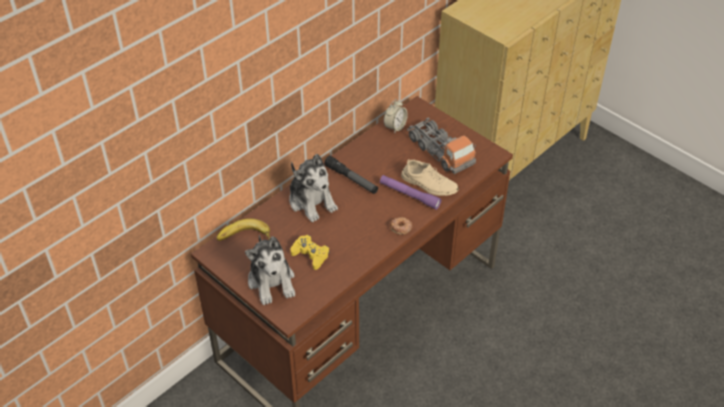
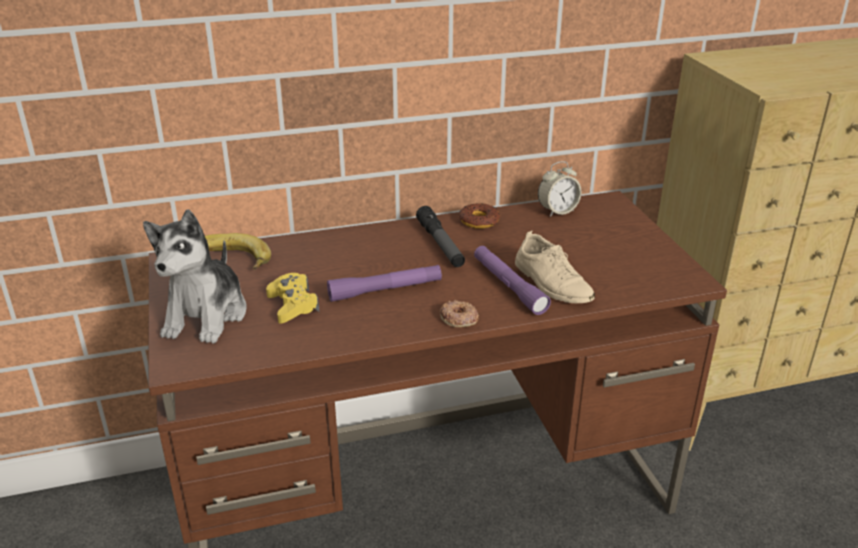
camera: 30 degrees right, 15 degrees down
plush toy [289,154,338,222] -> none
toy truck [407,117,476,174] -> none
none -> purple flashlight [327,265,442,302]
none -> donut [459,203,500,229]

